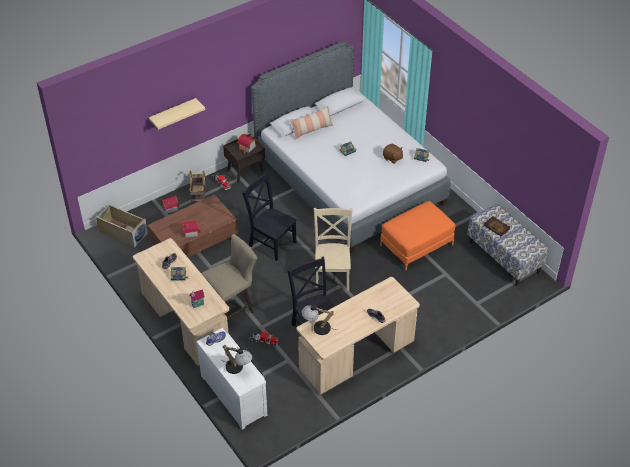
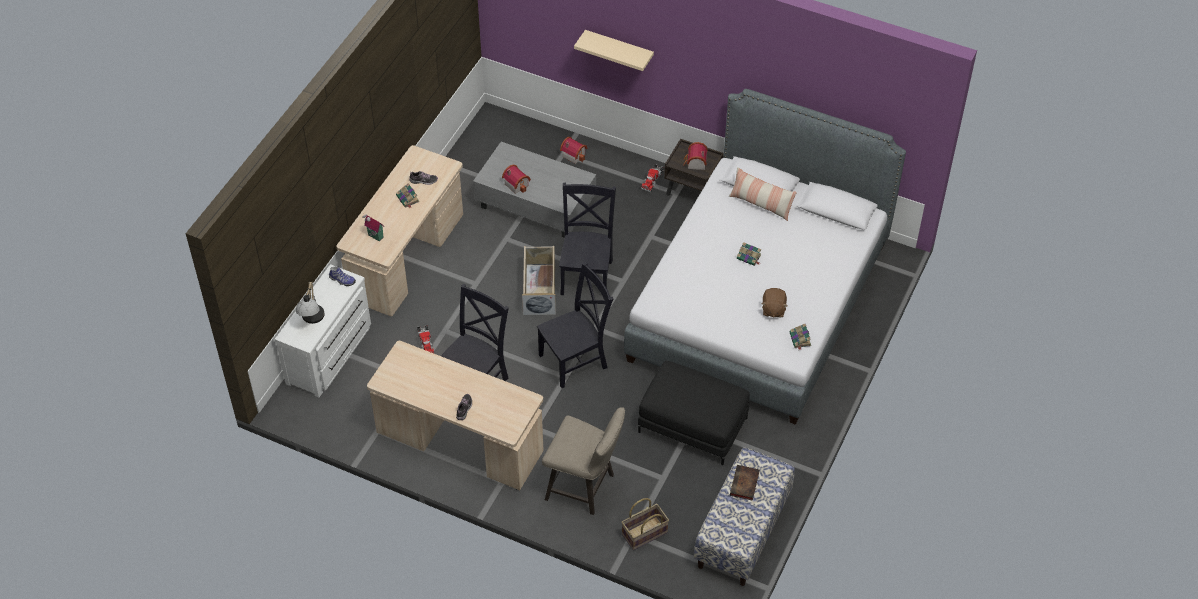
camera: 60 degrees right, 5 degrees up
beige storage box [96,204,148,248] -> beige storage box moved to [522,246,556,315]
brown coffee table [148,194,238,257] -> grey coffee table [473,142,596,238]
basket [189,170,206,202] -> basket moved to [622,498,669,550]
beige stool [201,234,257,320] -> beige stool moved to [542,407,625,515]
table lamp [301,305,337,335] -> none
beige chair [314,208,353,291] -> black chair [537,262,613,388]
orange ottoman [380,201,455,271] -> black ottoman [638,361,750,465]

